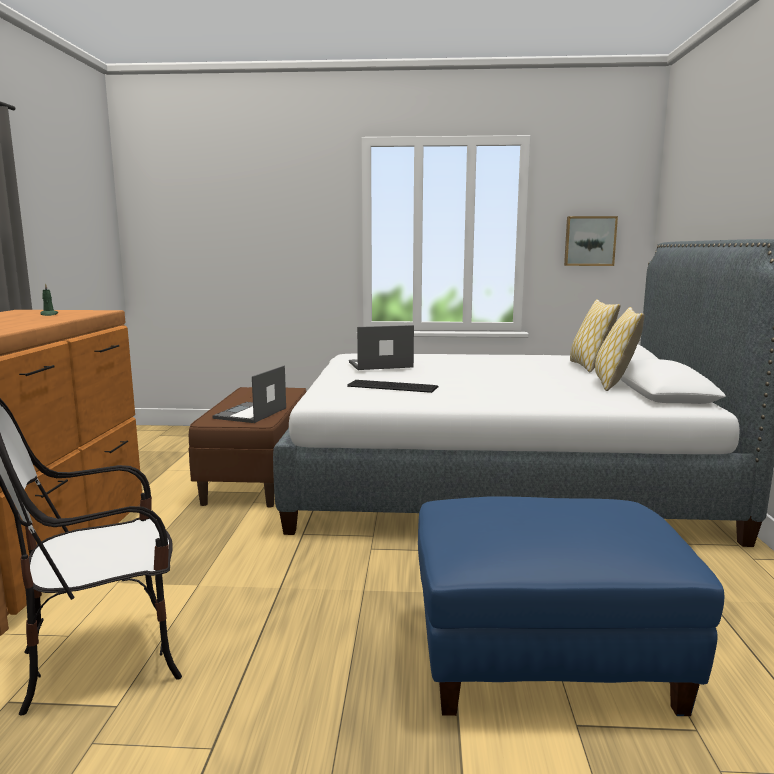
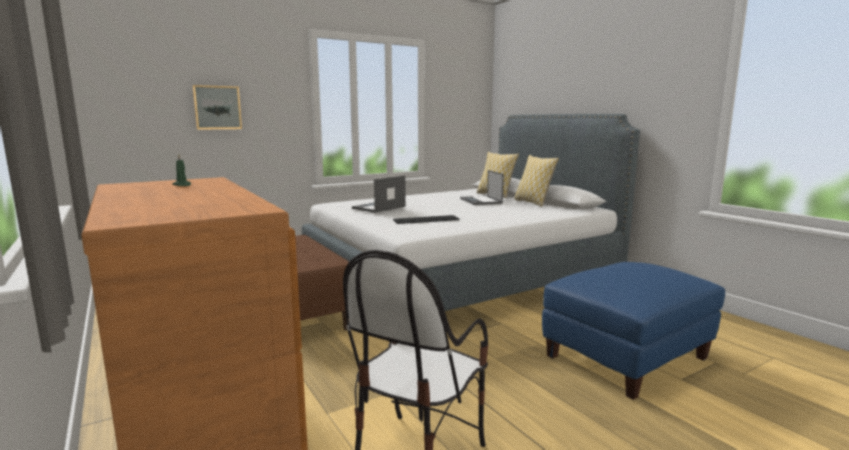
camera: 35 degrees left, 0 degrees up
laptop [212,365,286,423] -> laptop moved to [460,170,504,205]
picture [564,216,618,266] -> picture moved to [192,85,242,130]

